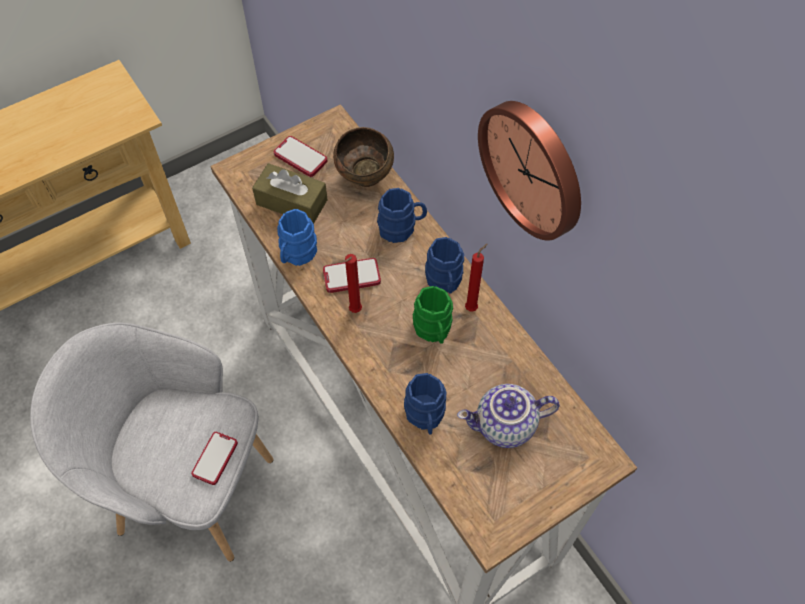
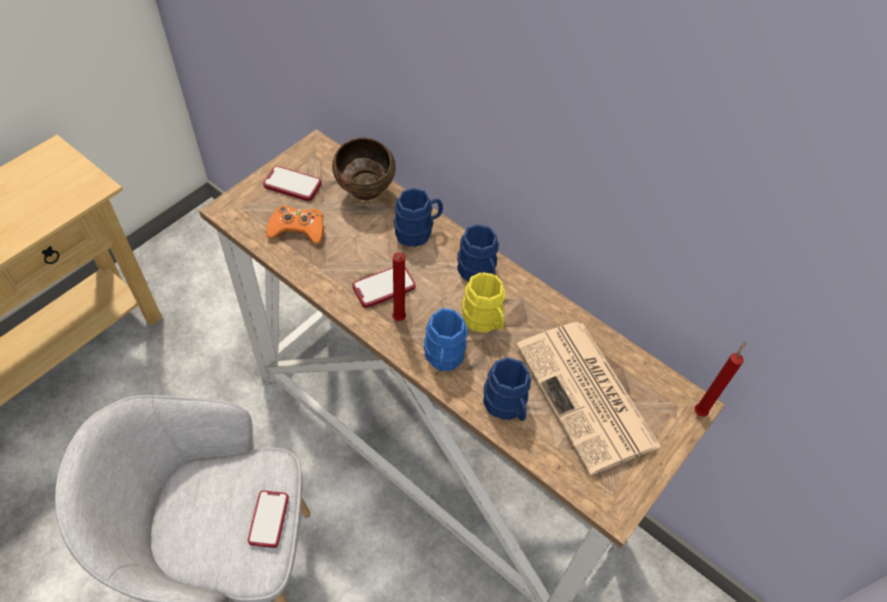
camera: 20 degrees left, 5 degrees down
brown tissue box [252,163,328,224] -> orange game controller [266,205,324,244]
blue mug [277,209,317,266] -> blue mug moved to [424,308,468,372]
green mug [413,286,453,344] -> yellow mug [462,272,505,333]
teapot [457,384,560,448] -> newspaper [516,322,661,475]
red candle [465,243,488,312] -> red candle moved to [694,341,746,417]
wall clock [478,101,581,241] -> none

